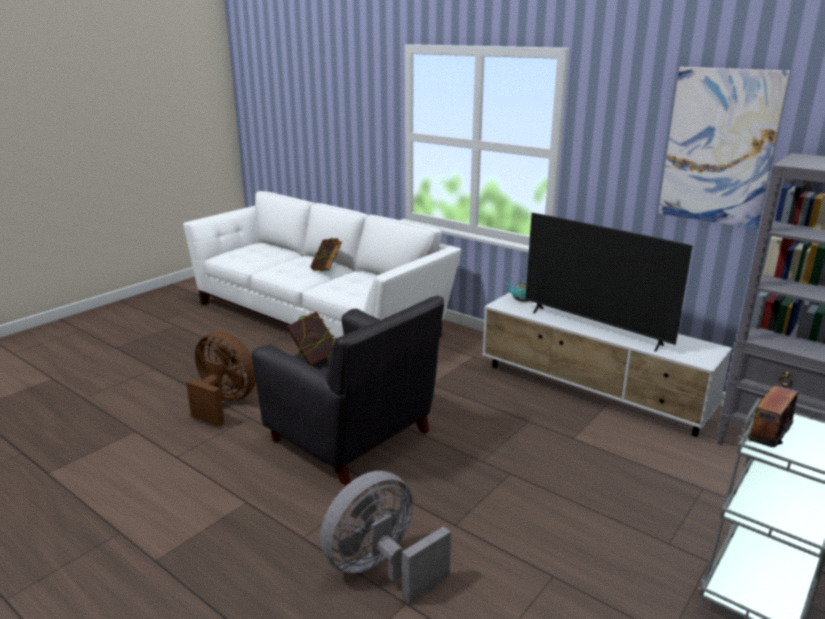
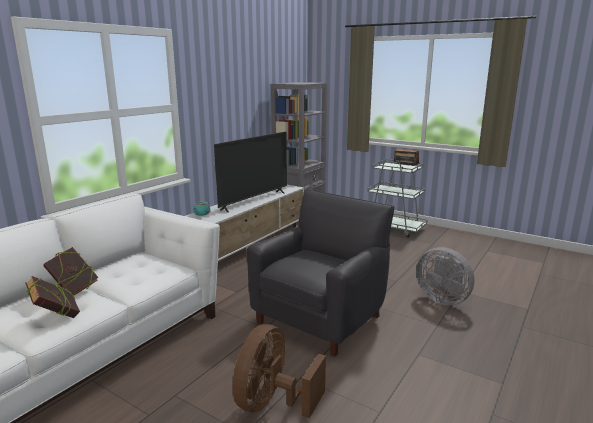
camera: 95 degrees left, 5 degrees down
book [287,311,335,366] -> book moved to [25,276,80,318]
picture [658,67,790,229] -> none

